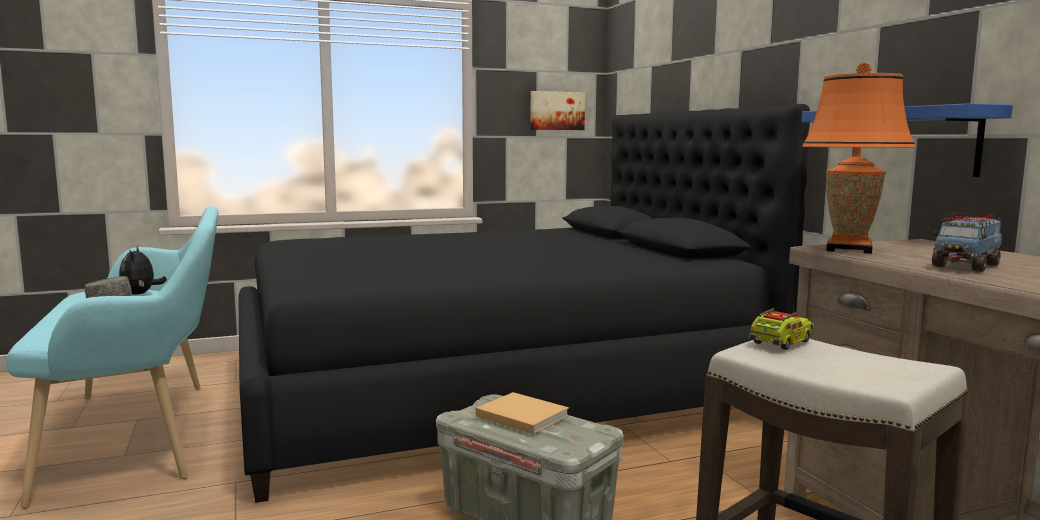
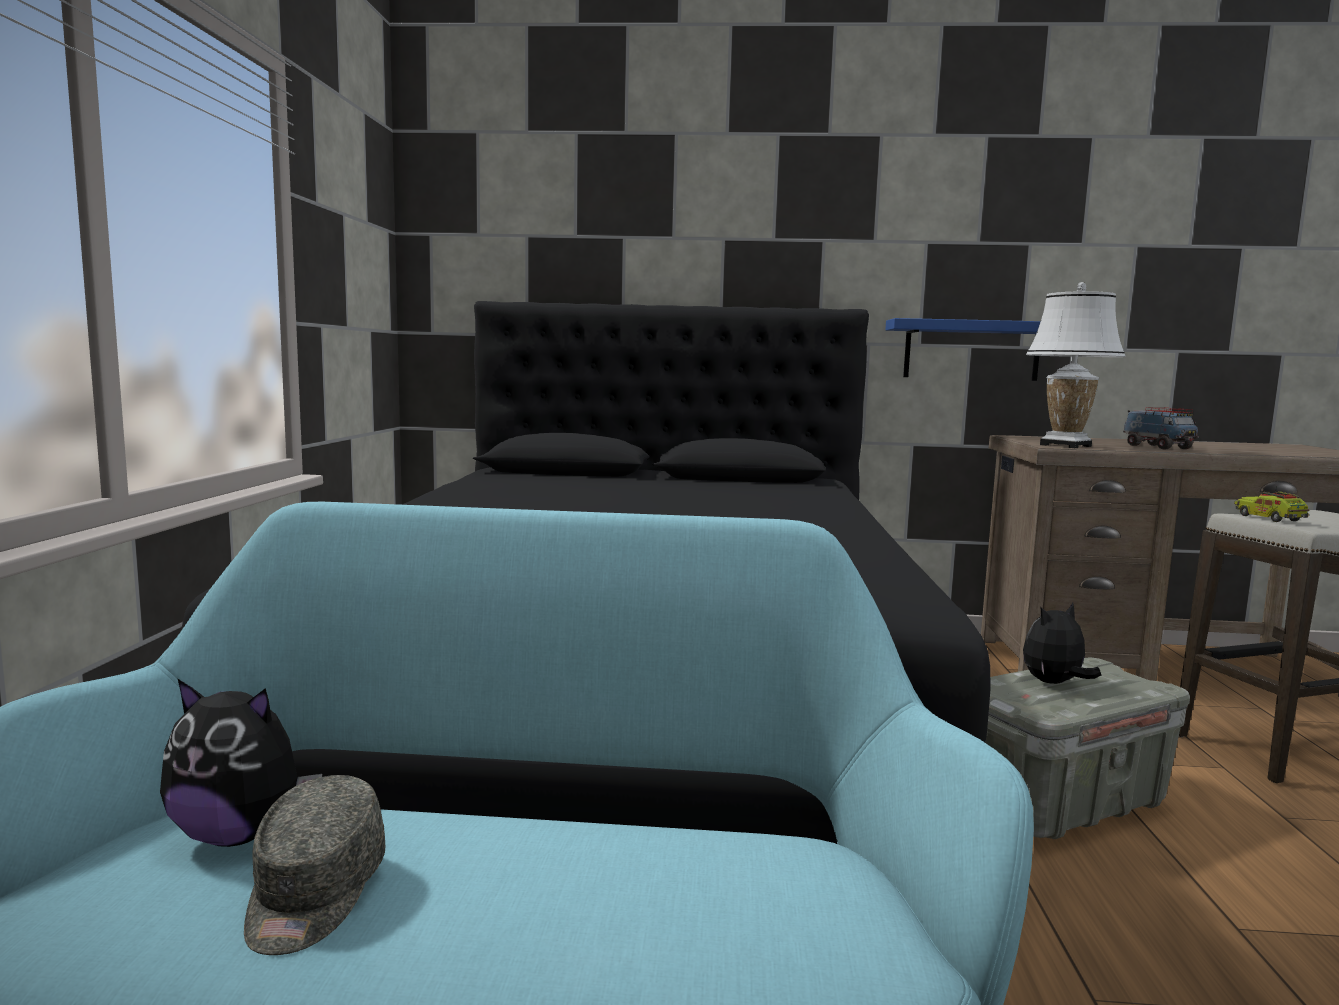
camera: 65 degrees left, 0 degrees up
beige book [476,392,569,434] -> plush toy [1023,603,1101,684]
picture [530,91,585,130] -> none
orange table lamp [802,62,915,254] -> white table lamp [1026,282,1126,448]

